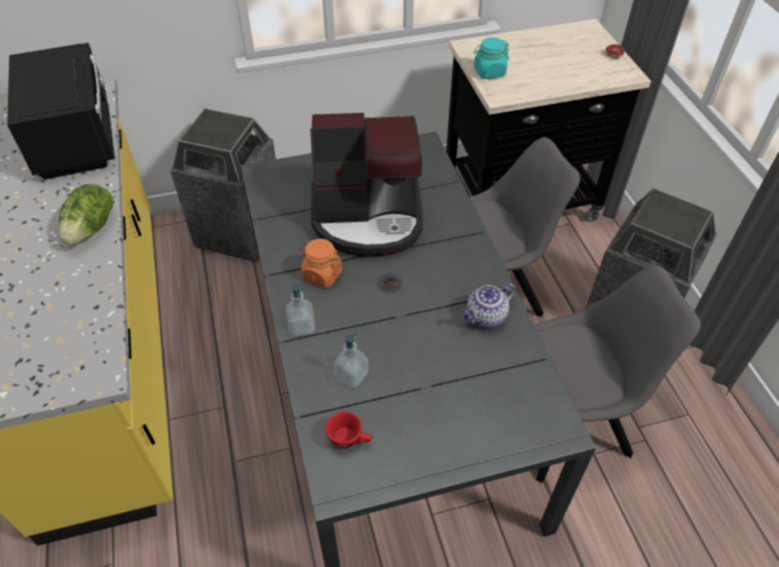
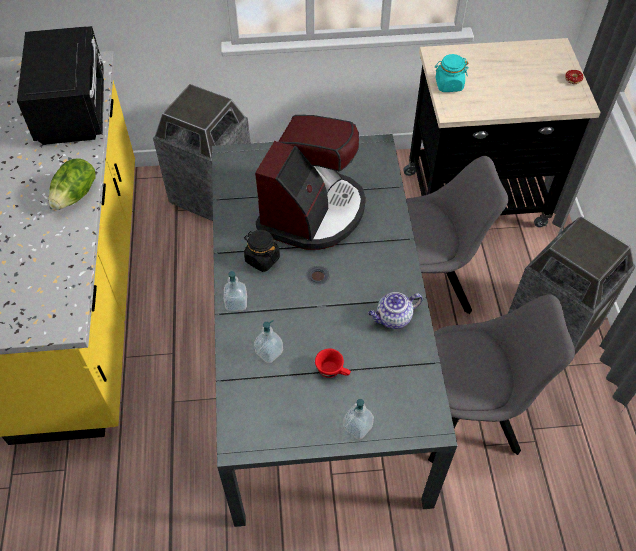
camera: 10 degrees right, 5 degrees up
orange jar [299,239,342,288] -> black jar [244,230,280,272]
coffee machine [310,113,423,257] -> coffee machine turned 75 degrees counterclockwise [255,115,366,250]
red cup [326,411,372,448] -> red cup moved to [315,349,351,378]
none -> soap dispenser [343,399,374,440]

